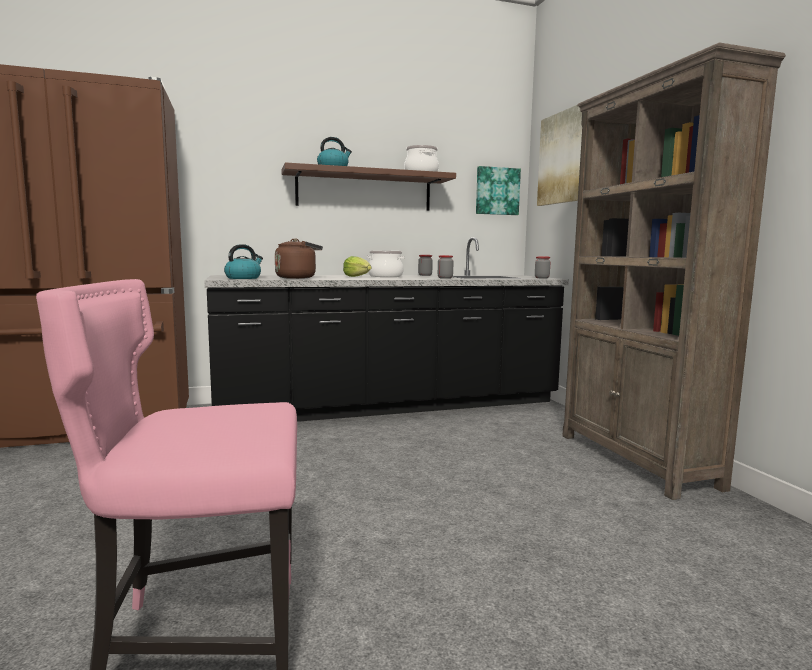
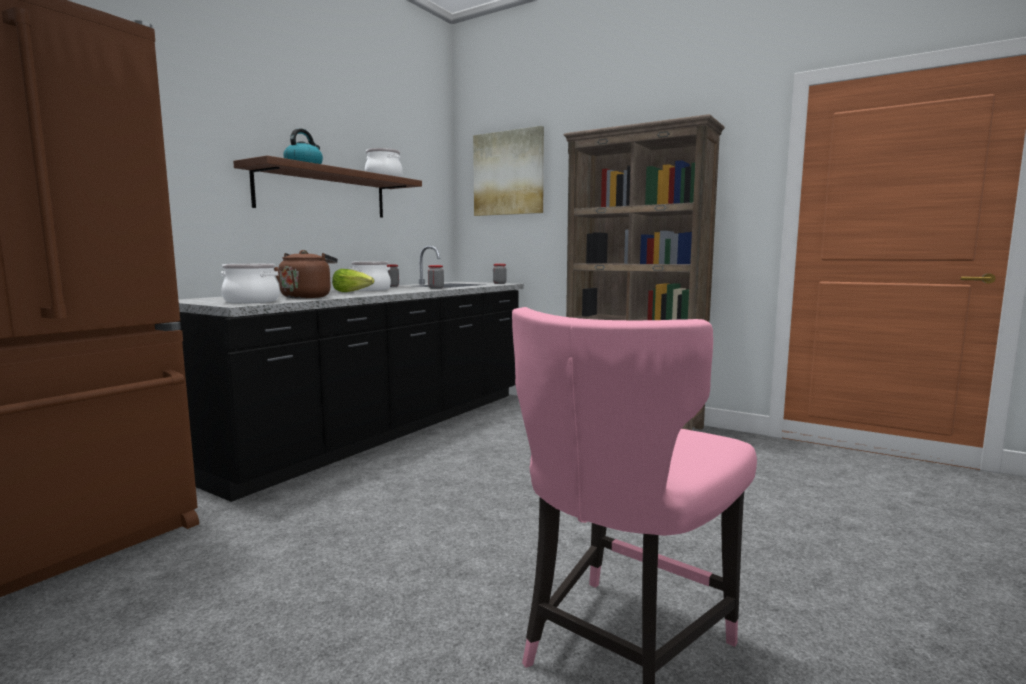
camera: 40 degrees left, 0 degrees up
kettle [224,244,263,279] -> cooking pot [221,264,279,304]
picture [476,166,521,215] -> none

